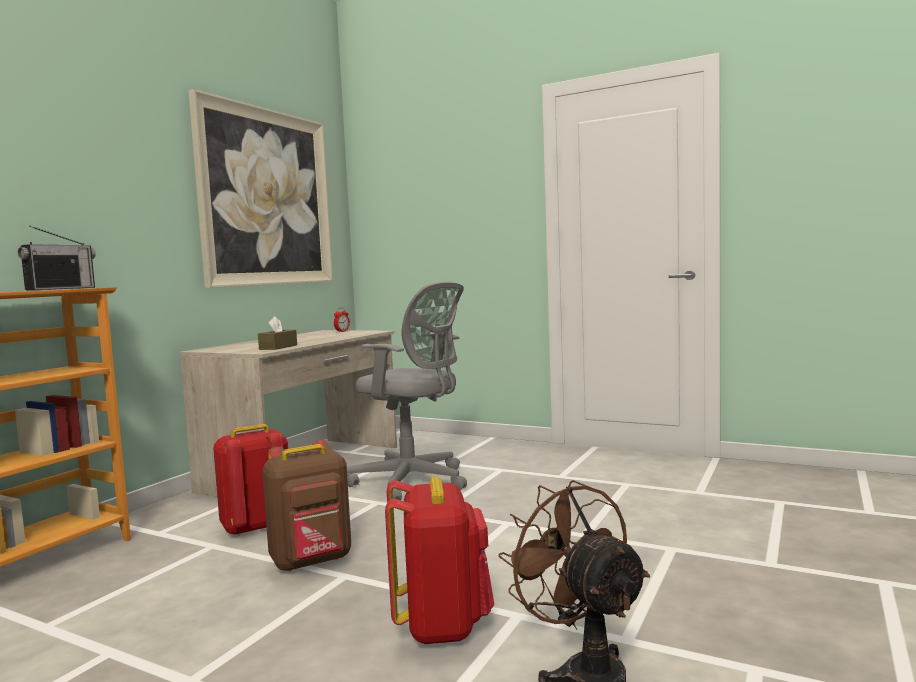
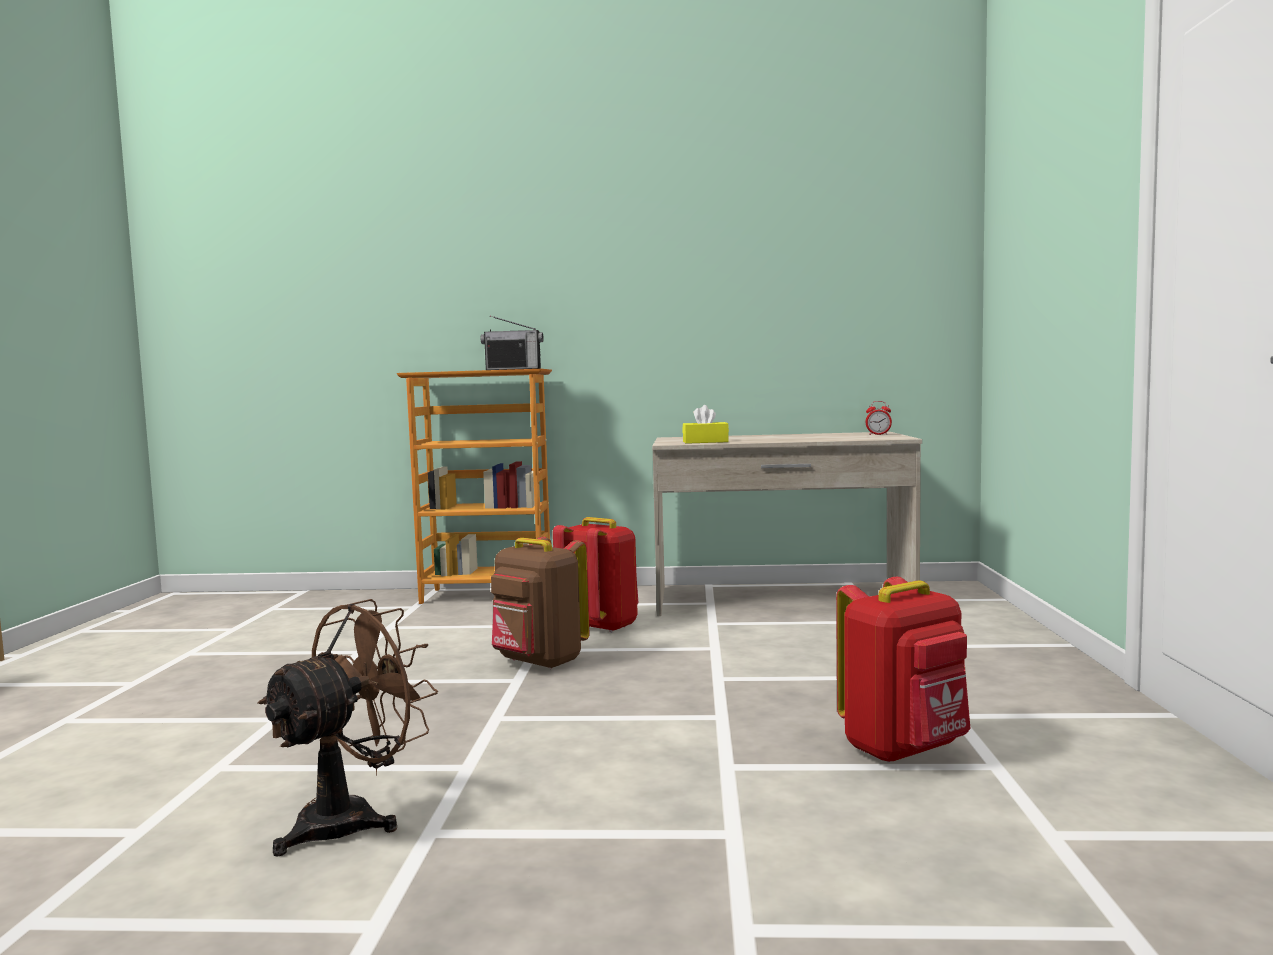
camera: 65 degrees right, 0 degrees up
picture [188,89,333,288] -> none
brown tissue box [258,316,297,350] -> yellow tissue box [683,405,729,444]
grey office chair [347,282,467,500] -> none
red backpack [385,477,494,644] -> red backpack moved to [836,577,971,763]

